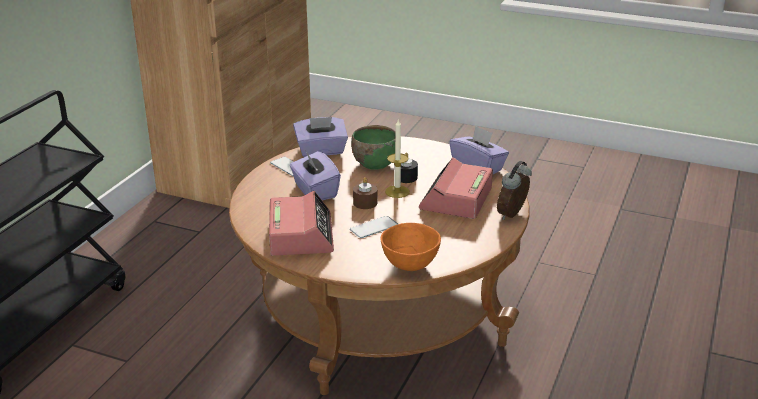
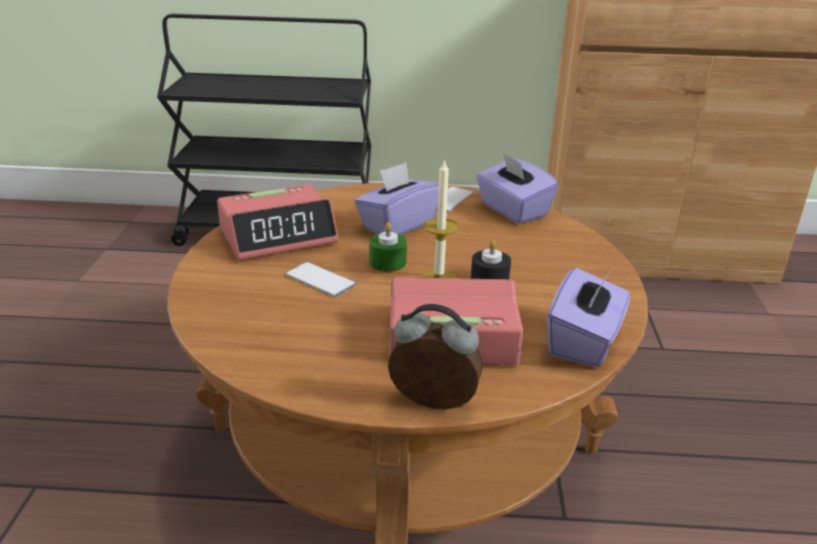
camera: 70 degrees right, 0 degrees up
green bowl [351,125,395,170] -> none
brown candle [353,177,377,209] -> green candle [370,222,407,272]
orange bowl [380,223,441,271] -> none

